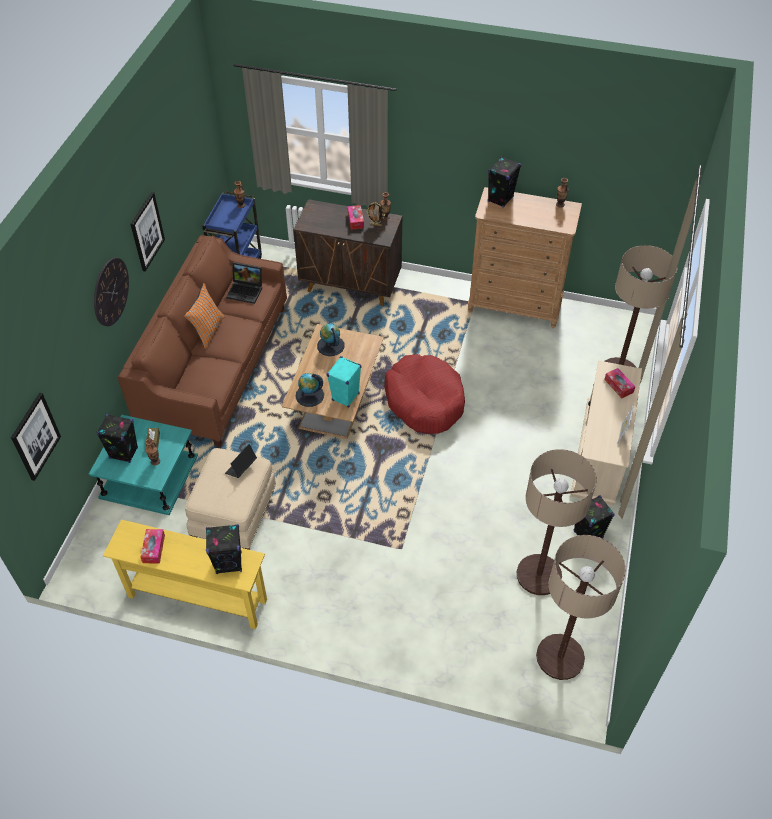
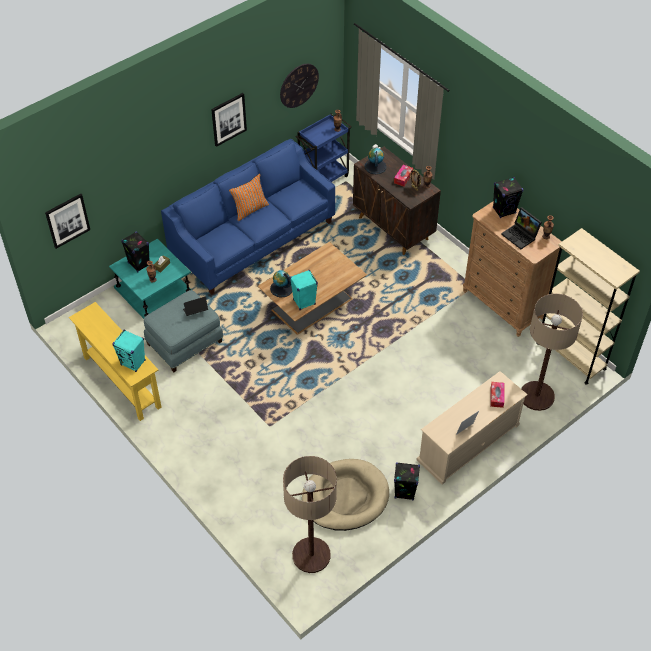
camera: 35 degrees right, 0 degrees up
wall clock [94,258,129,326] -> wall clock moved to [280,64,319,108]
brown sofa [117,235,287,447] -> blue sofa [161,139,335,295]
tissue box [140,529,165,564] -> none
beige ottoman [185,448,276,550] -> blue ottoman [144,290,224,372]
black speaker [206,524,242,574] -> turquoise speaker [112,330,146,372]
laptop [226,262,262,304] -> laptop moved to [501,207,542,249]
globe [317,323,345,356] -> globe moved to [364,148,387,174]
red dog bed [385,354,465,434] -> none
floor lamp [517,449,597,595] -> beige dog bed [302,459,389,531]
none -> beige bookcase [536,228,640,385]

